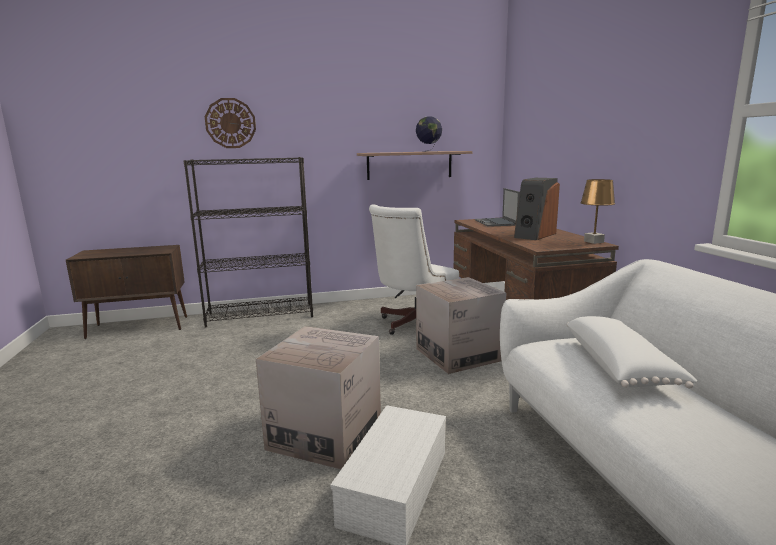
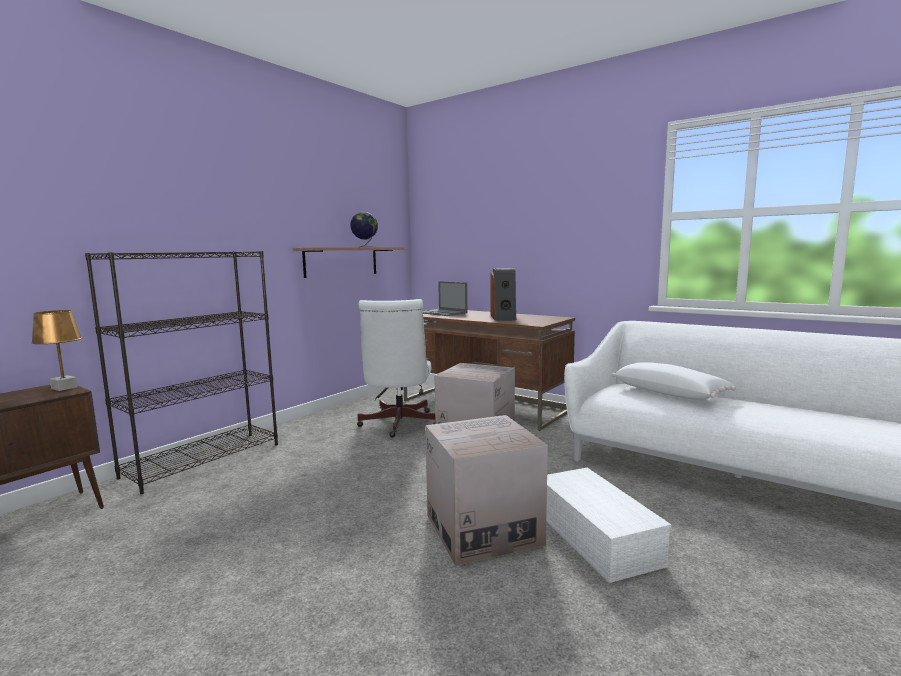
camera: 40 degrees left, 5 degrees down
wall clock [205,98,256,148] -> none
brown table lamp [580,179,615,244] -> brown table lamp moved to [31,310,82,391]

